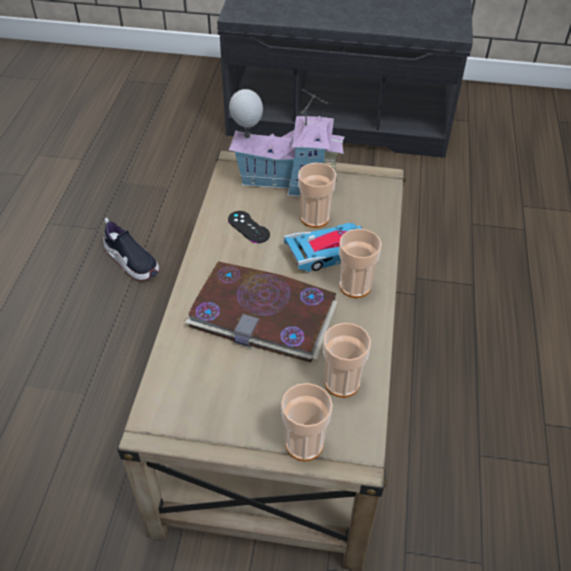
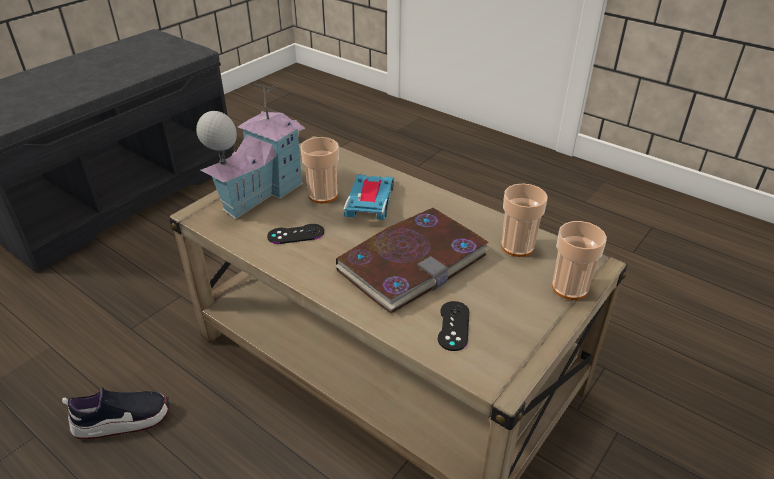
camera: 60 degrees left, 10 degrees down
cup [339,229,382,298] -> none
none -> black game controller [438,301,469,351]

